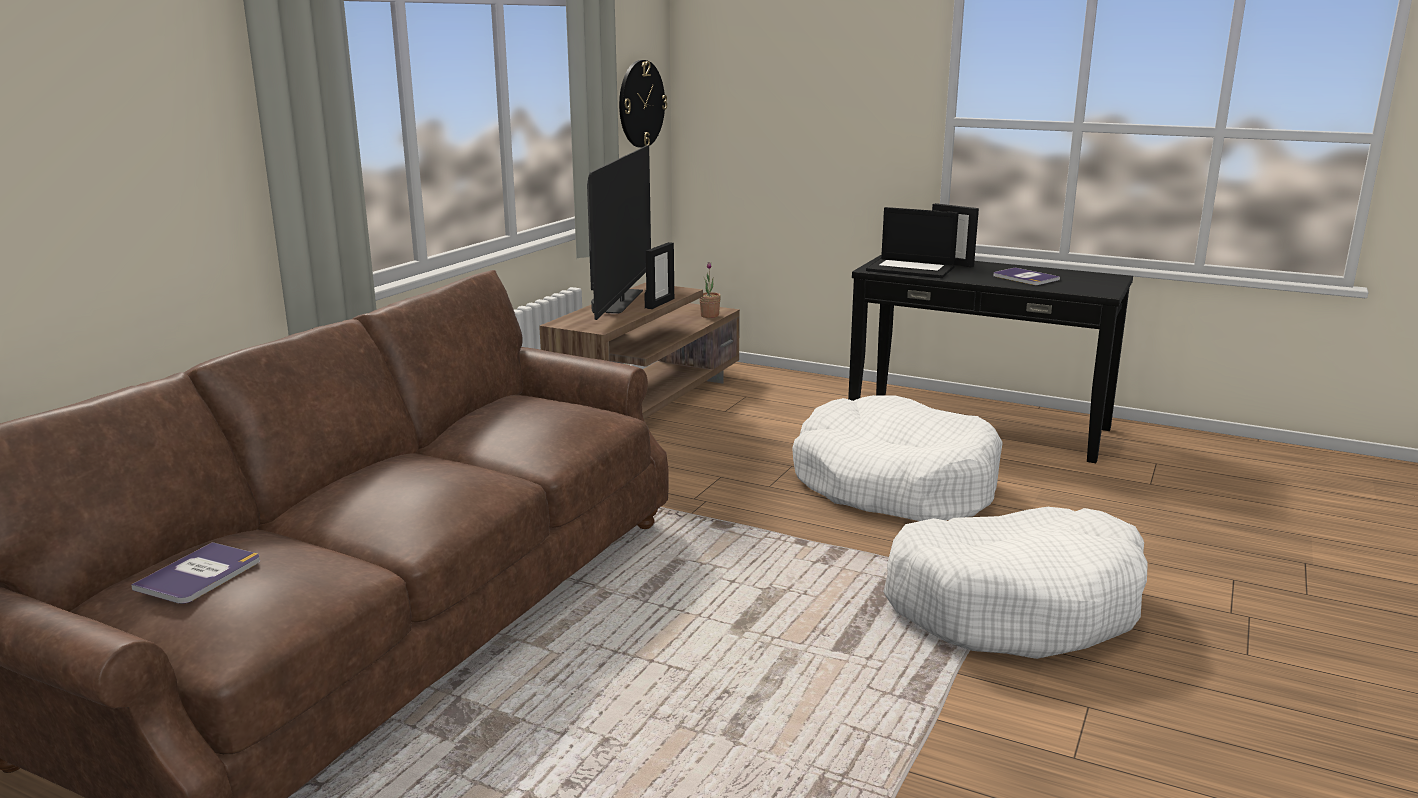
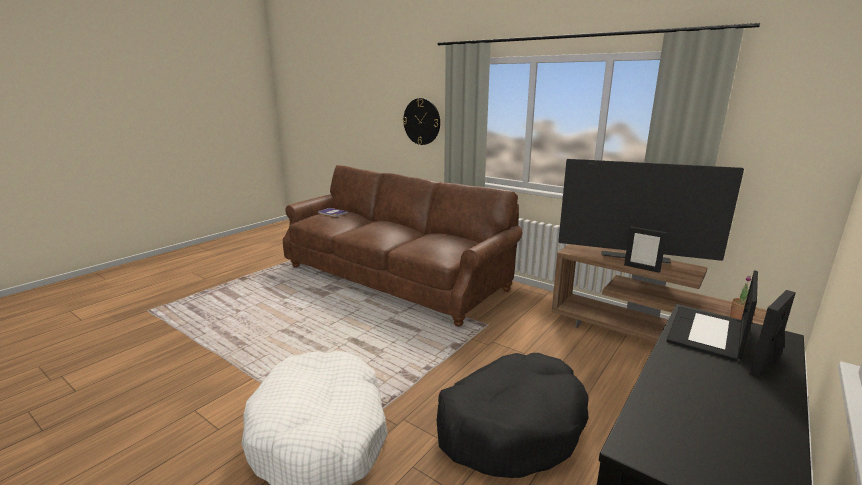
camera: 100 degrees right, 0 degrees up
wall clock [619,60,667,148] -> wall clock moved to [403,98,440,145]
white dog bed [792,395,1003,521] -> black dog bed [437,353,589,478]
book [993,268,1060,285] -> none

